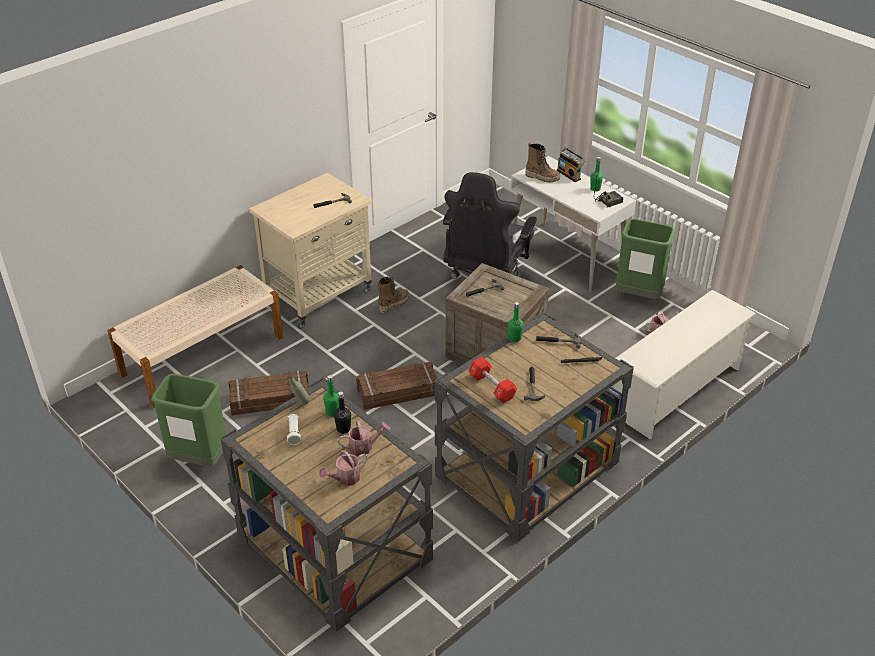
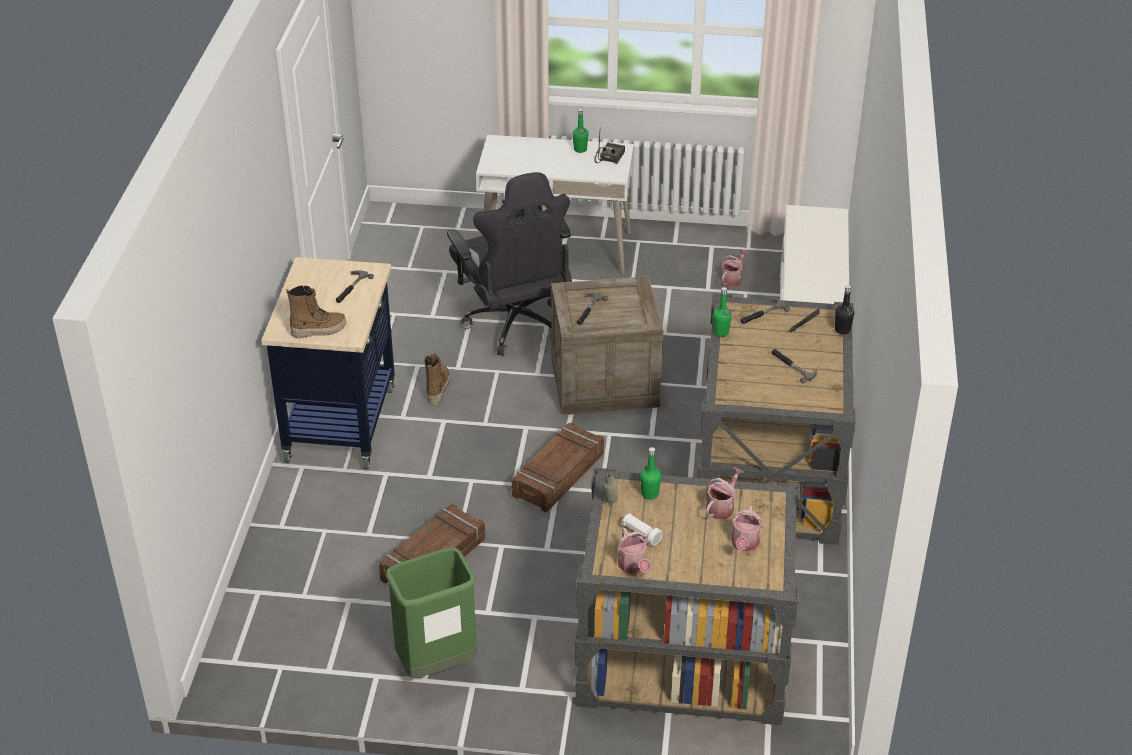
camera: 40 degrees left, 0 degrees up
beige bench [107,265,283,408] -> none
beige cart [249,173,372,329] -> blue cart [261,257,395,470]
black bottle [334,392,351,434] -> black bottle moved to [835,285,854,334]
red dumbbell [468,357,517,403] -> none
boot [525,142,560,183] -> boot moved to [286,285,346,338]
radio [557,147,586,182] -> none
green trash can [616,219,675,299] -> none
none -> watering can [617,528,651,574]

